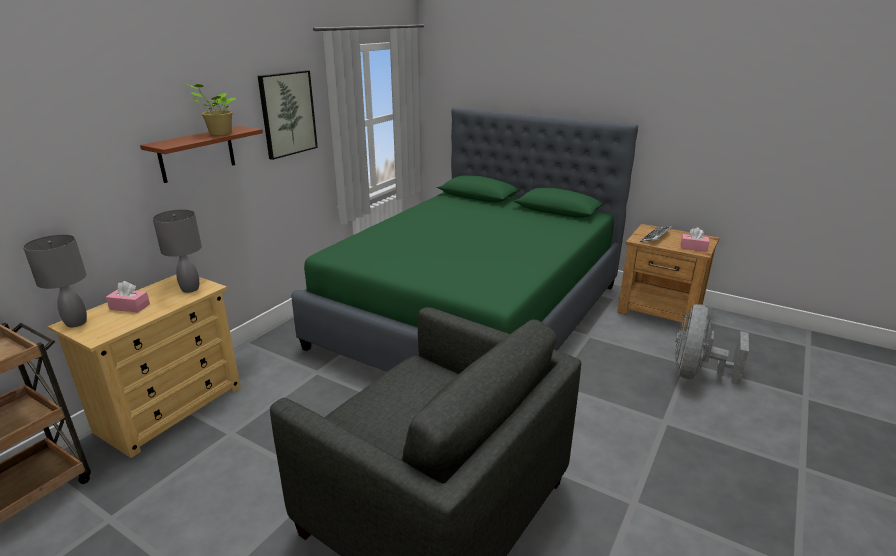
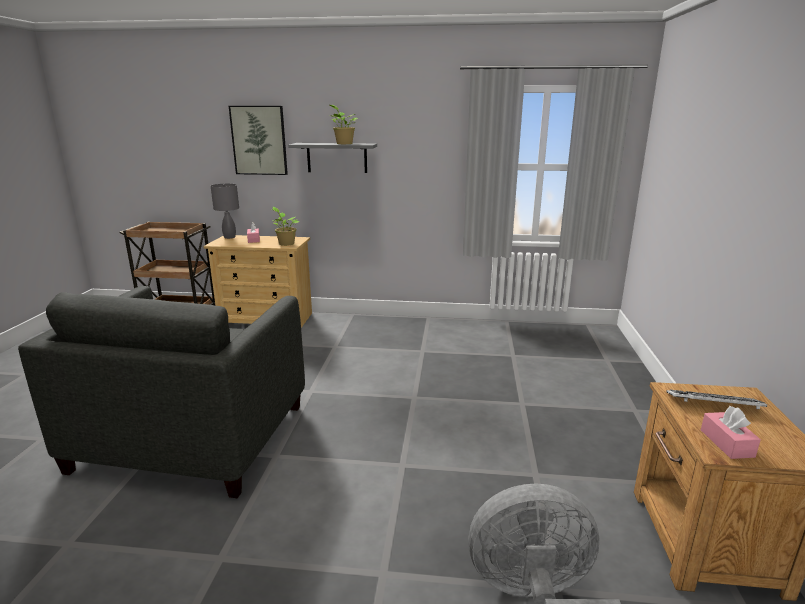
camera: 65 degrees right, 5 degrees down
brown shelf [140,126,263,183] -> grey shelf [288,143,377,173]
grey table lamp [153,209,202,293] -> potted plant [271,207,300,246]
picture [258,70,318,160] -> picture moved to [229,106,288,175]
green bed [291,107,638,372] -> none

